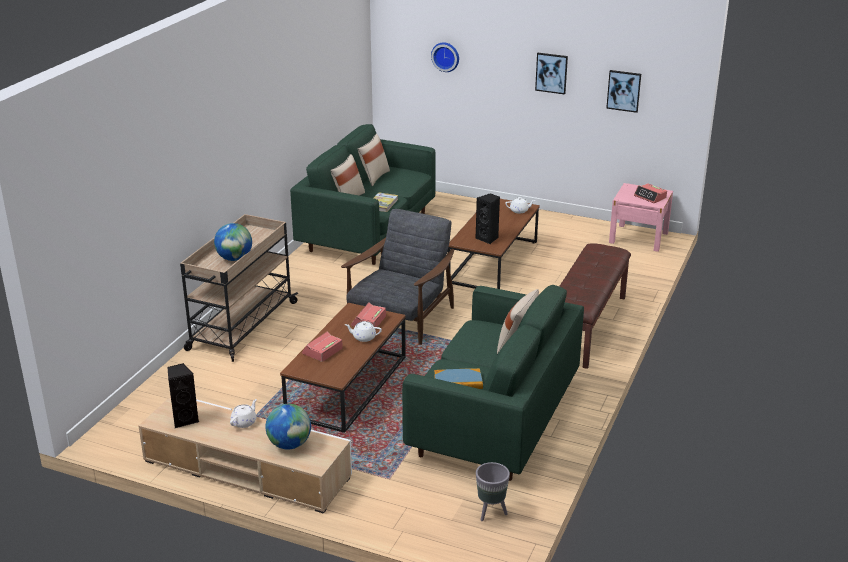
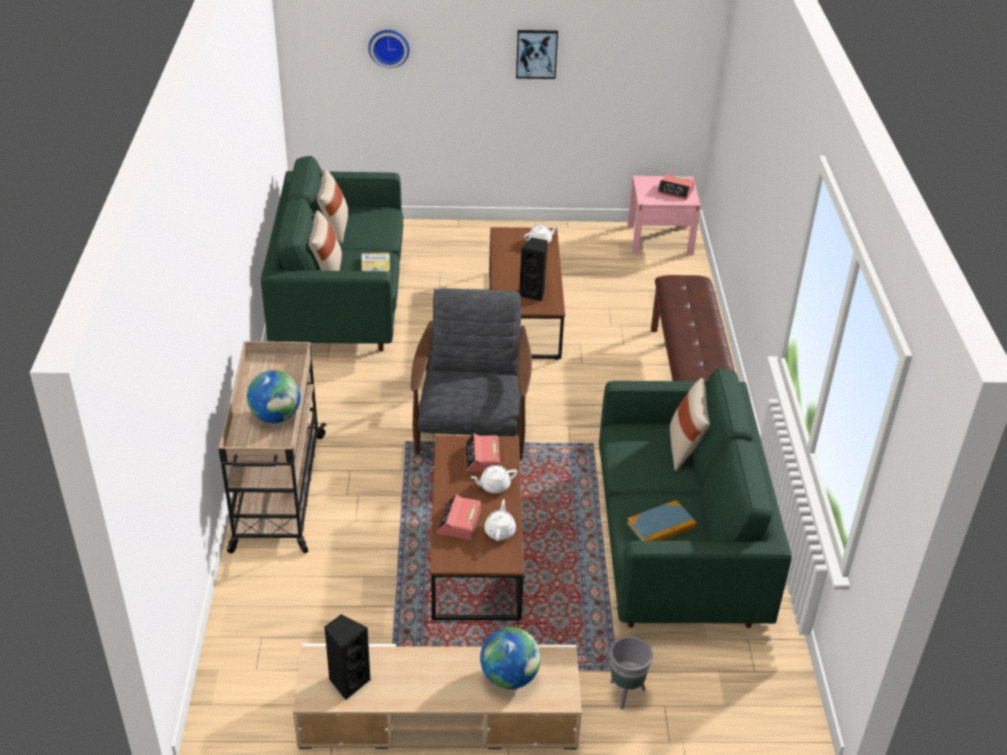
camera: 25 degrees left, 10 degrees up
white teapot [230,399,257,428] -> white teapot moved to [484,499,516,541]
grey planter [476,462,510,521] -> grey planter moved to [610,637,653,709]
picture [606,70,641,113] -> none

